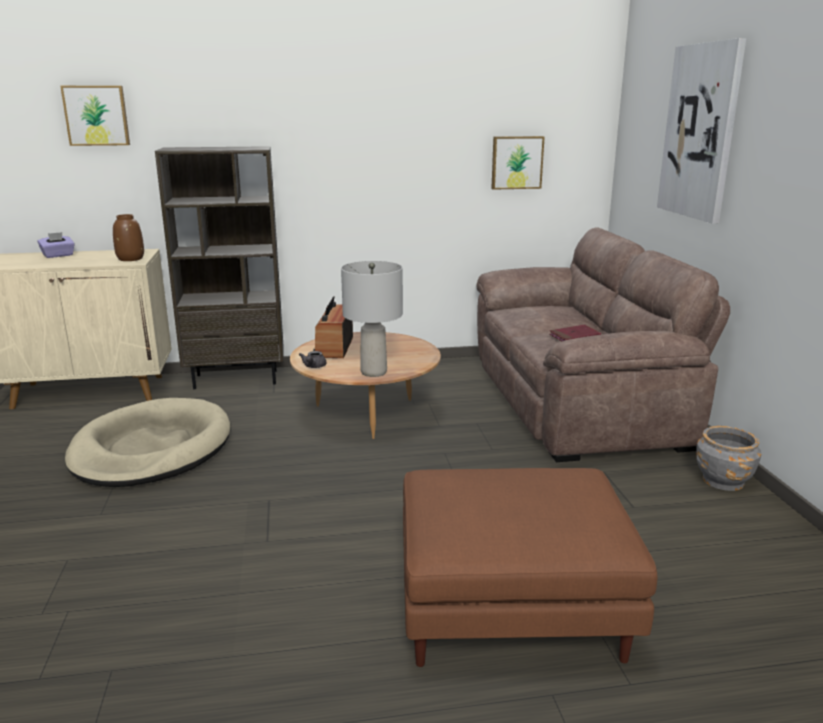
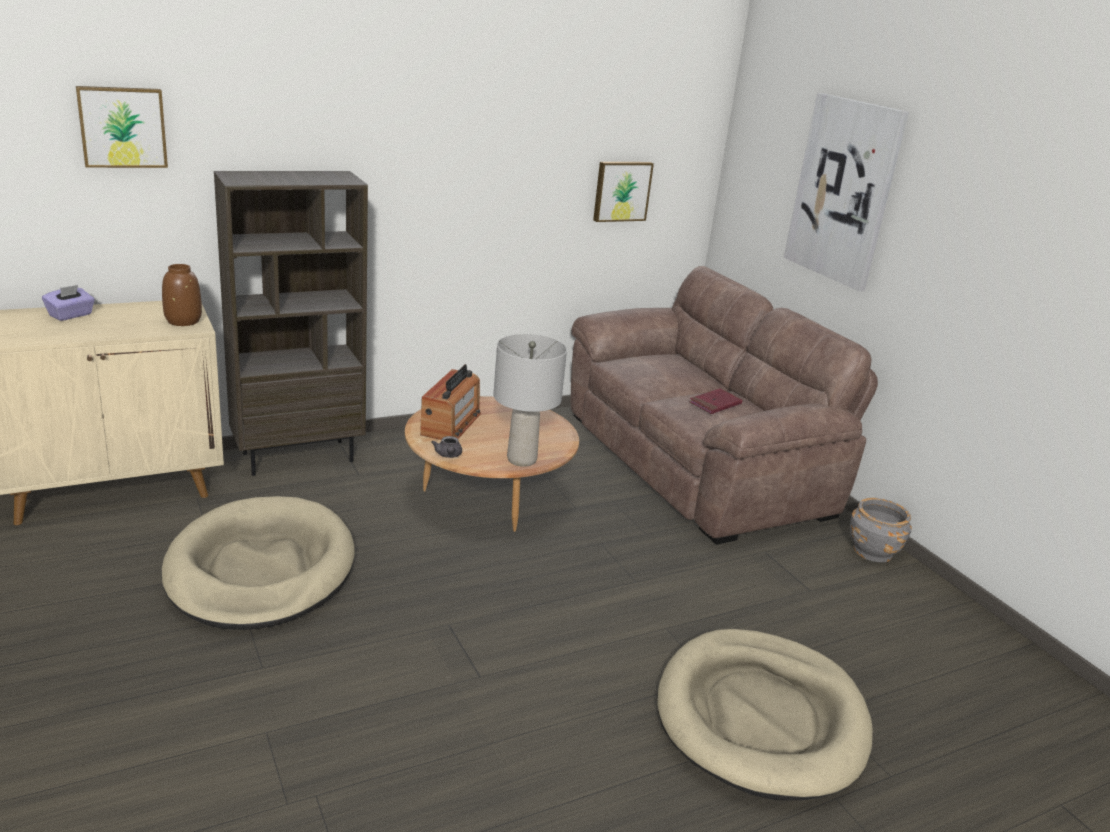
camera: 20 degrees left, 5 degrees up
radio [313,296,353,358] -> radio turned 150 degrees counterclockwise [420,364,481,440]
brown ottoman [403,468,657,667] -> beige dog bed [657,629,873,800]

